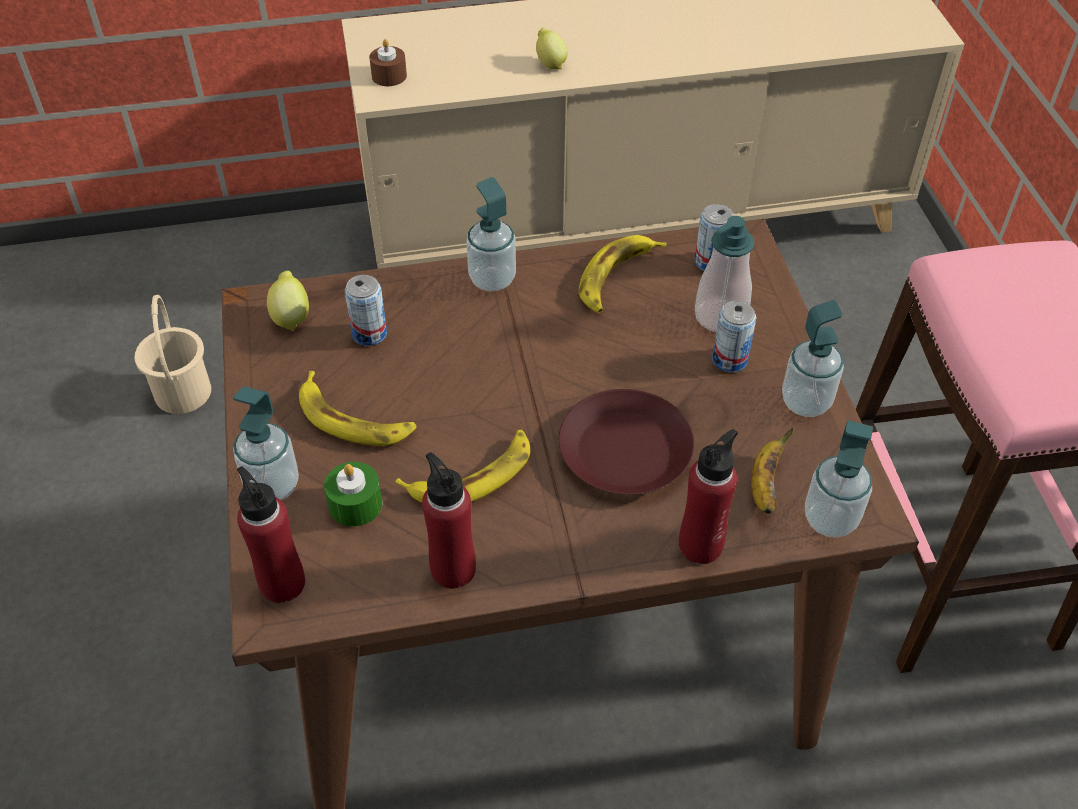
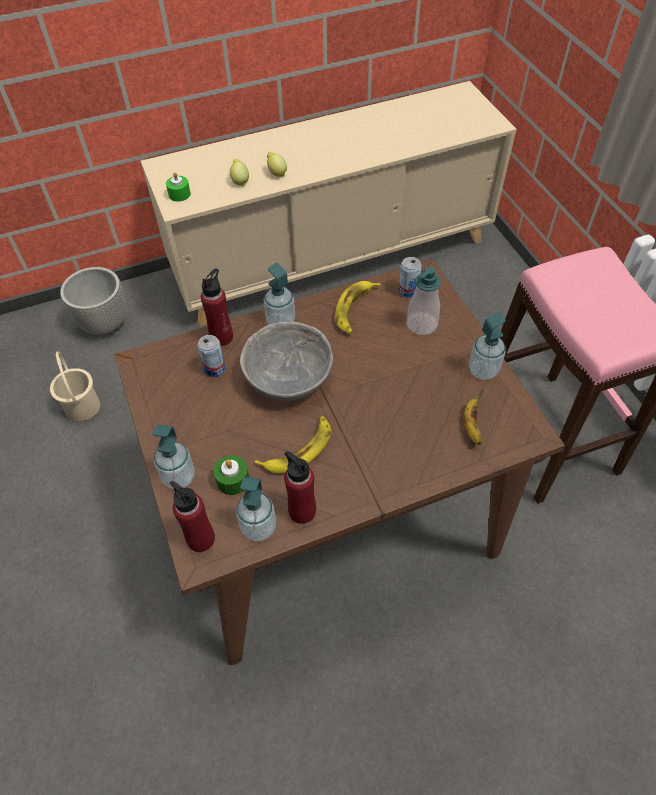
camera: 10 degrees left, 5 degrees up
lemon [267,270,309,331] -> lemon moved to [230,159,249,186]
banana [299,371,417,446] -> none
brown candle [369,39,407,86] -> green candle [166,172,191,202]
brown plate [559,389,694,495] -> none
red bottle [679,429,738,564] -> red bottle moved to [201,269,233,346]
can [712,301,756,372] -> none
soap dispenser [805,420,873,538] -> soap dispenser moved to [236,477,276,541]
none -> grey planter [60,267,126,334]
none -> grey bowl [240,322,333,401]

